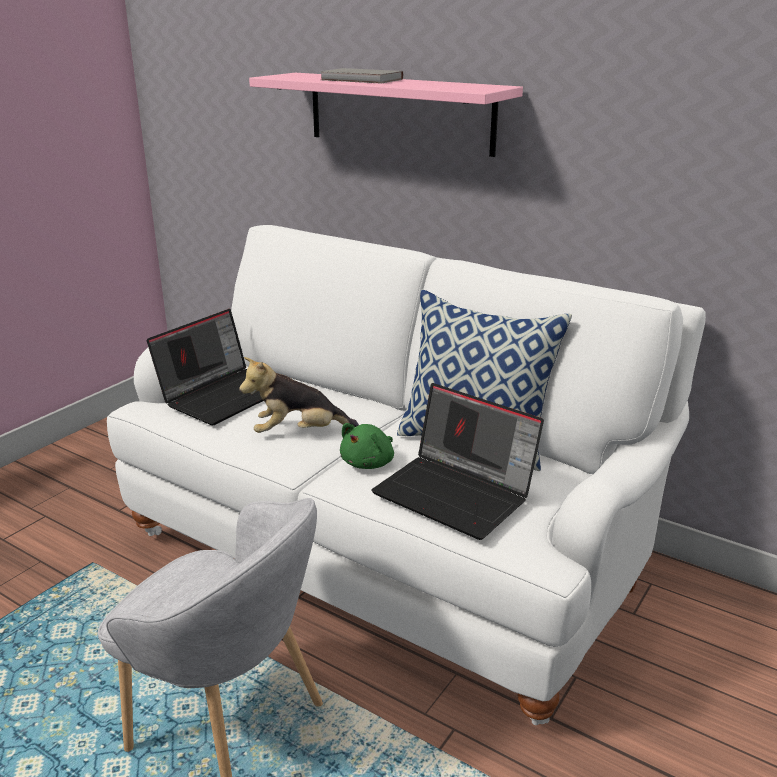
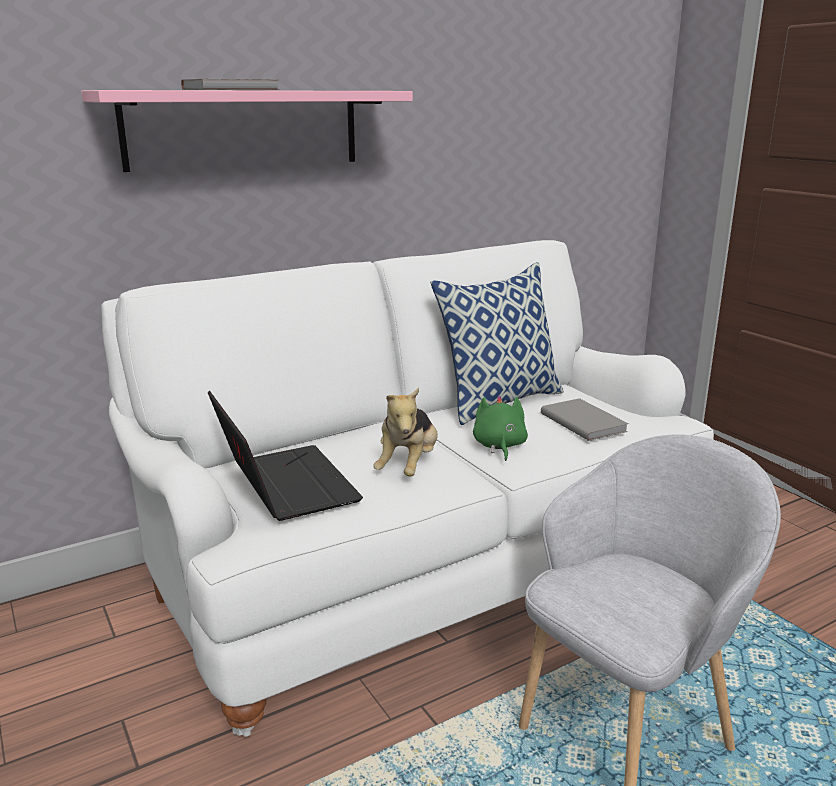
camera: 65 degrees left, 5 degrees down
green plush toy [340,423,394,469] -> green plush toy turned 150 degrees counterclockwise [473,395,528,461]
laptop [371,383,544,540] -> grey book [541,398,629,441]

